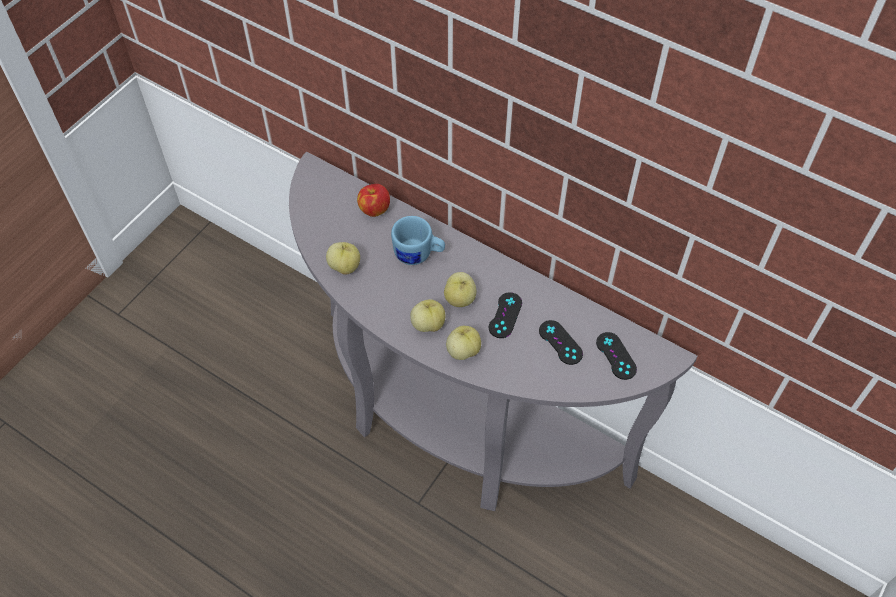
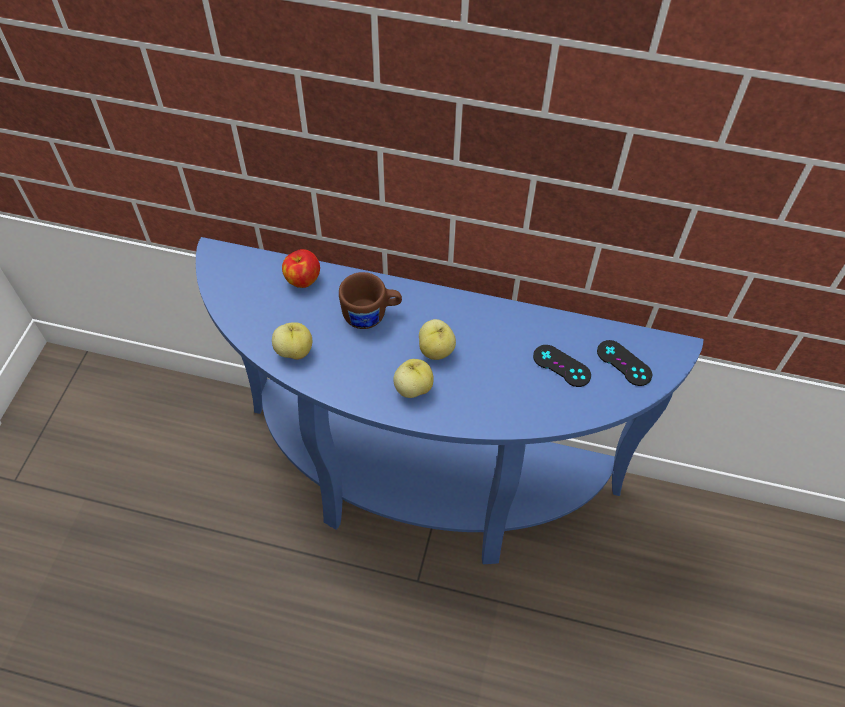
camera: 20 degrees left, 0 degrees up
grey console table [289,152,698,511] -> blue console table [196,237,703,564]
blue mug [391,216,445,265] -> brown mug [339,272,402,329]
apple [446,326,481,360] -> none
black game controller [488,292,522,338] -> none

